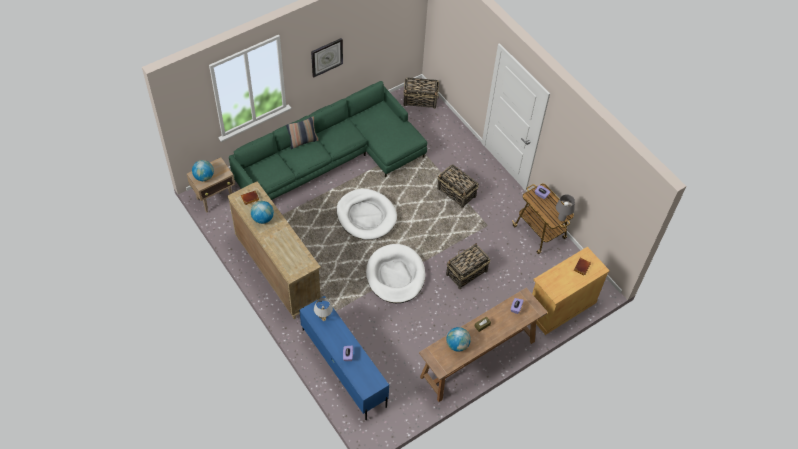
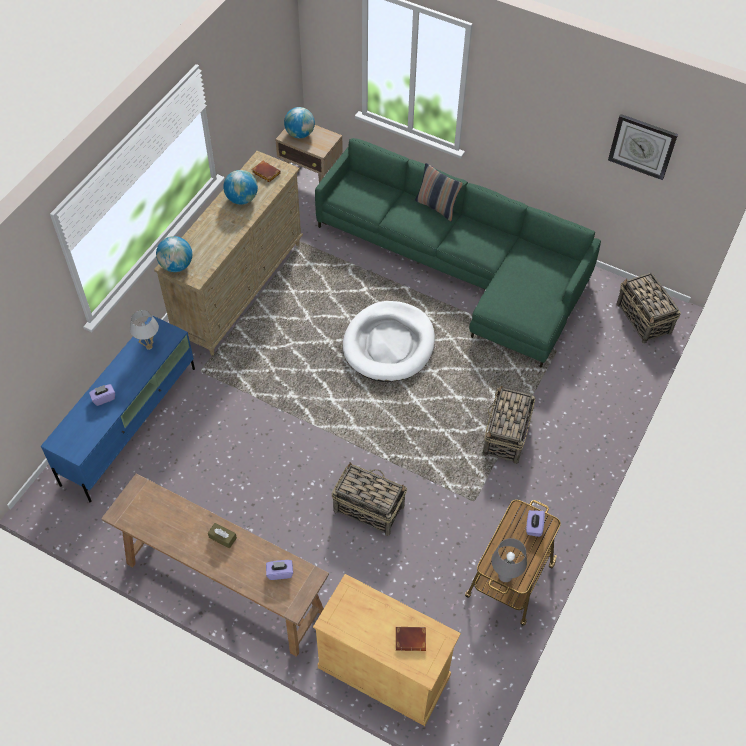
camera: 65 degrees right, 0 degrees up
wall clock [311,38,343,77] -> wall clock moved to [608,114,678,180]
white dog bed [366,244,425,303] -> none
globe [446,327,471,352] -> globe moved to [156,236,192,272]

